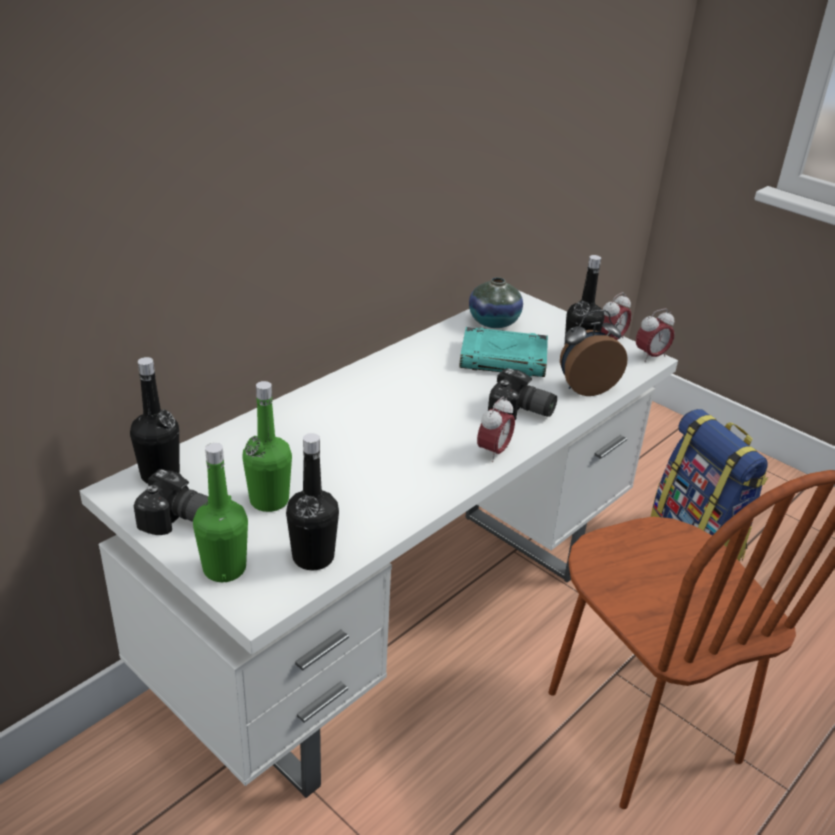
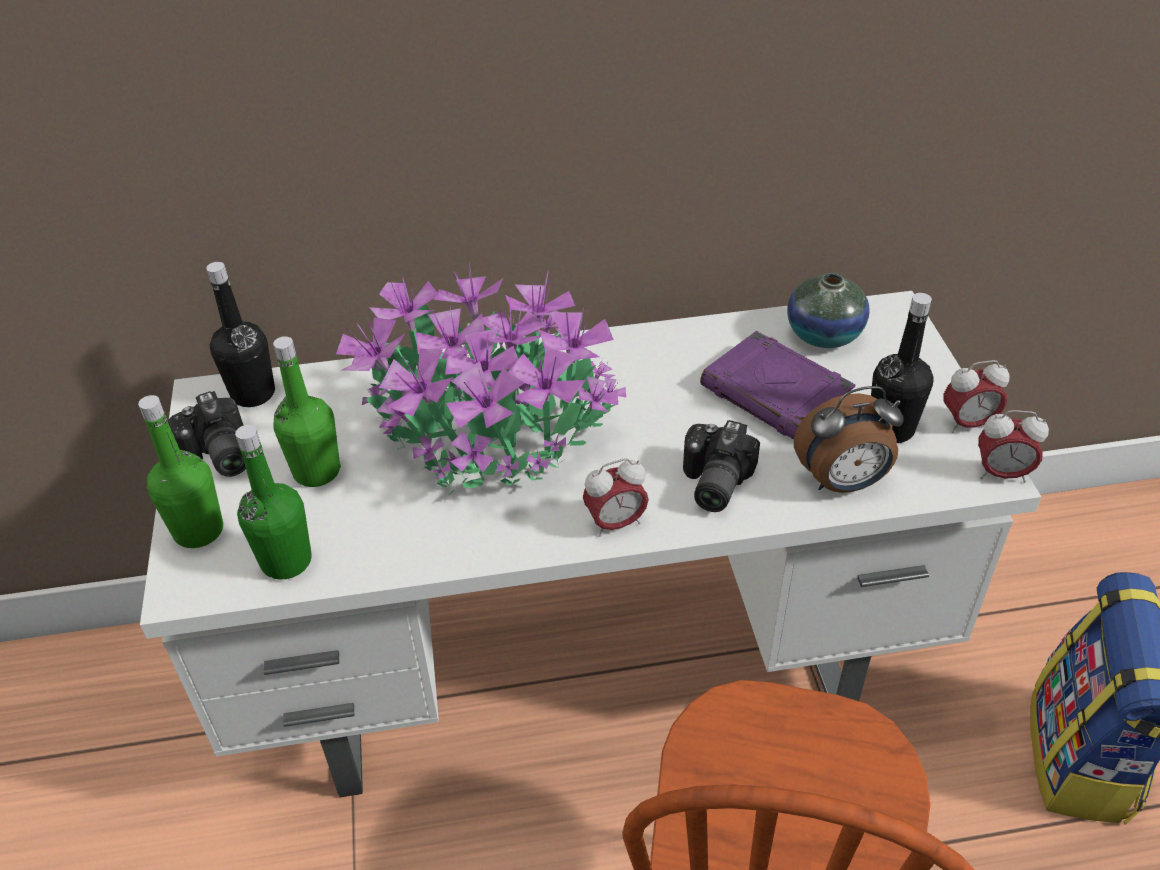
camera: 40 degrees right, 10 degrees up
black bottle [286,433,339,570] -> green bottle [235,425,312,580]
turquoise book [459,327,548,377] -> purple book [700,331,856,439]
camera [488,368,557,420] -> camera turned 45 degrees clockwise [683,420,760,512]
alarm clock [560,310,628,396] -> alarm clock turned 150 degrees clockwise [794,386,904,493]
none -> potted plant [336,263,626,495]

